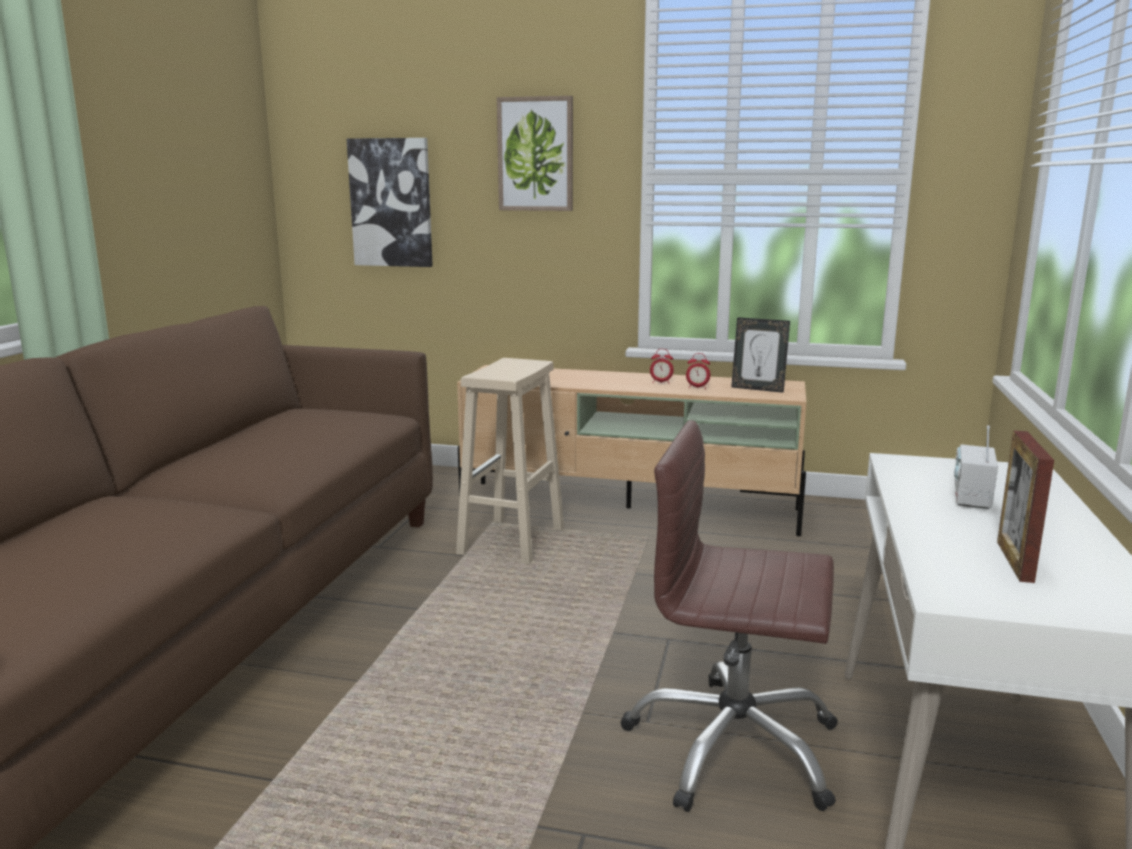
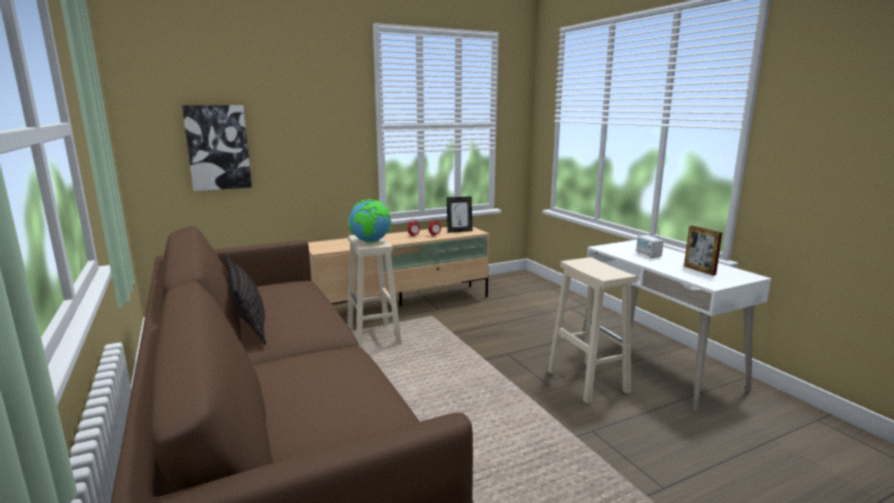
camera: 40 degrees left, 0 degrees up
picture [497,96,573,211] -> none
brown office chair [620,420,838,812] -> beige stool [548,257,637,404]
none -> pillow [226,255,266,345]
none -> globe [348,199,392,243]

